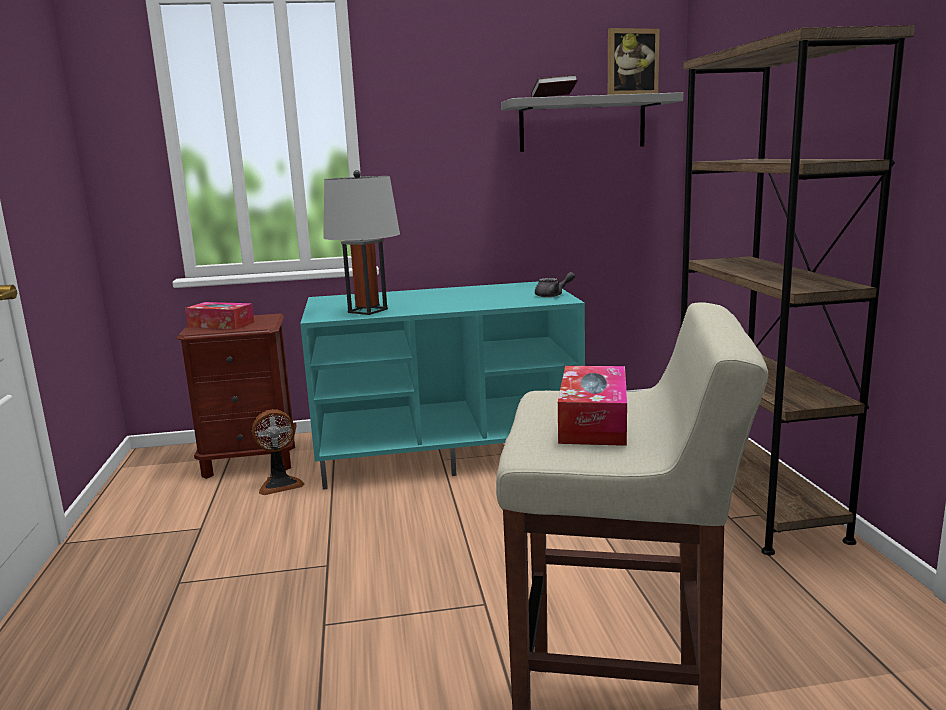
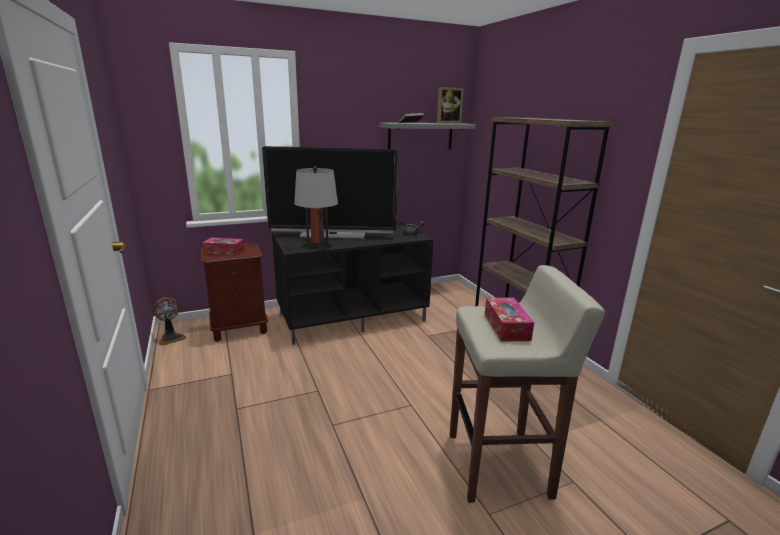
camera: 15 degrees left, 5 degrees up
fan [252,409,304,495] -> fan moved to [153,297,186,346]
turquoise tv stand [300,281,585,490] -> black tv stand [272,222,433,345]
none -> television [262,146,398,239]

